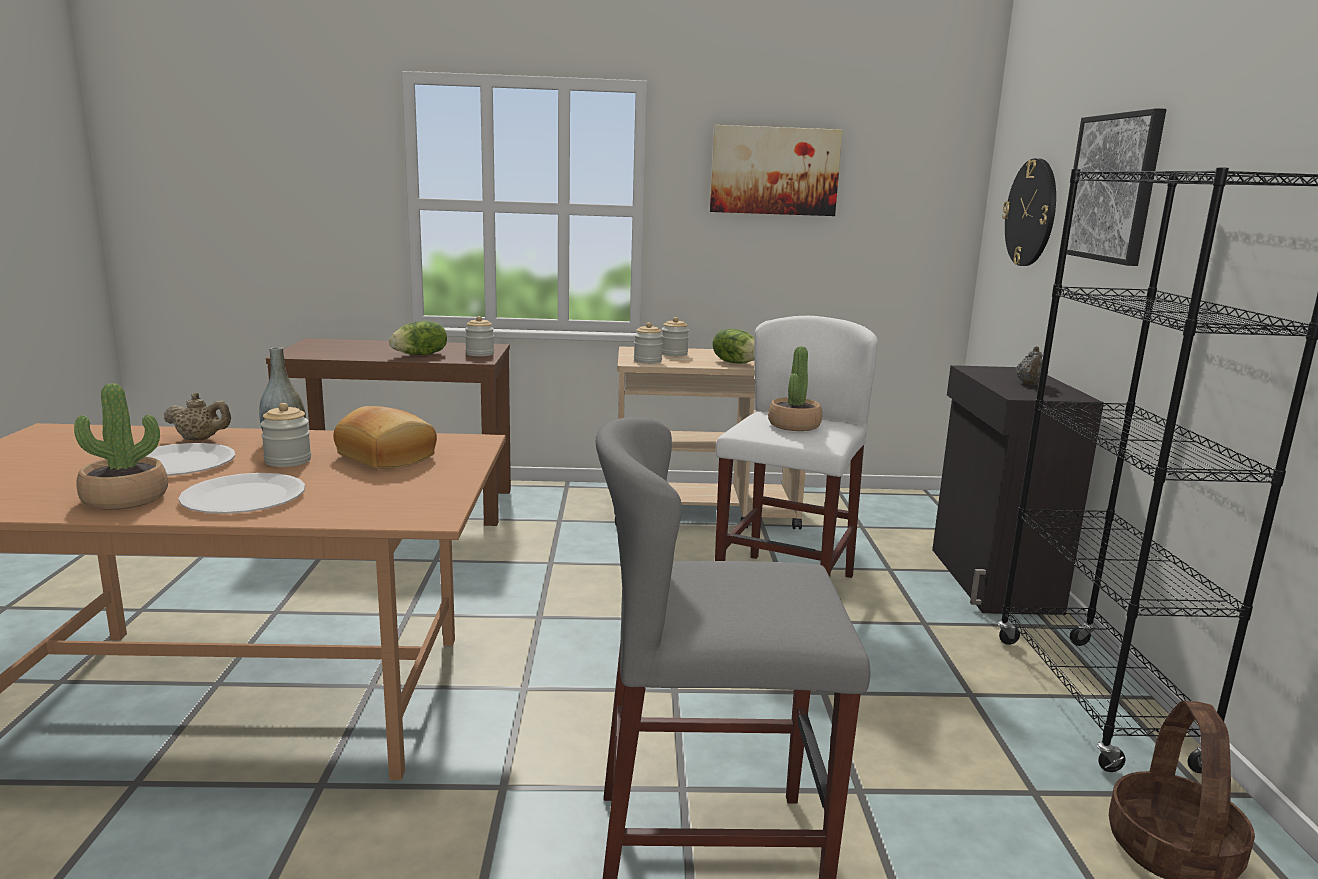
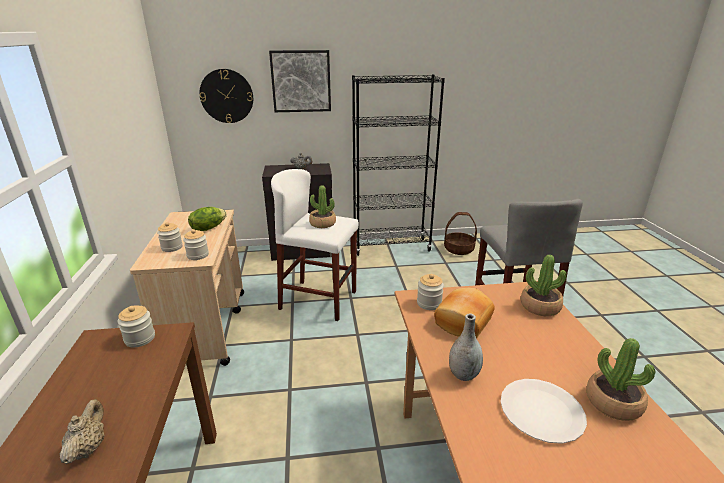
camera: 95 degrees left, 10 degrees up
beige teapot [164,393,231,441] -> beige teapot moved to [60,399,105,464]
white plate [178,473,305,514] -> none
jar [260,403,311,467] -> jar moved to [417,274,444,310]
lettuce [389,321,447,355] -> none
picture [710,125,843,216] -> none
none -> potted plant [521,255,567,316]

